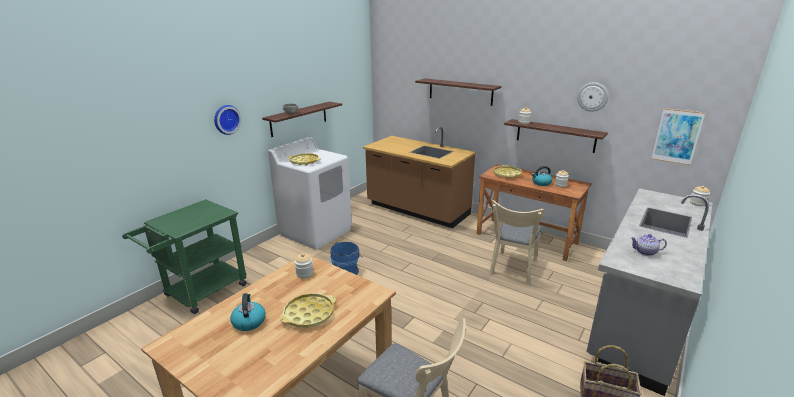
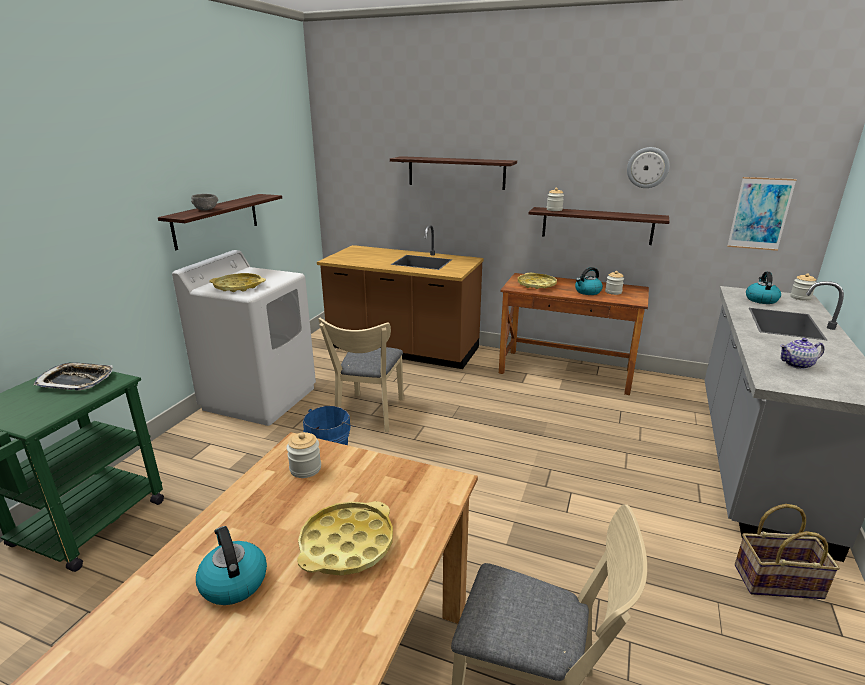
camera: 15 degrees left, 0 degrees up
wall clock [214,105,241,135] -> none
beige chair [489,200,544,284] -> beige chair moved to [318,318,404,432]
none -> tray [33,362,113,391]
none -> kettle [746,272,781,304]

